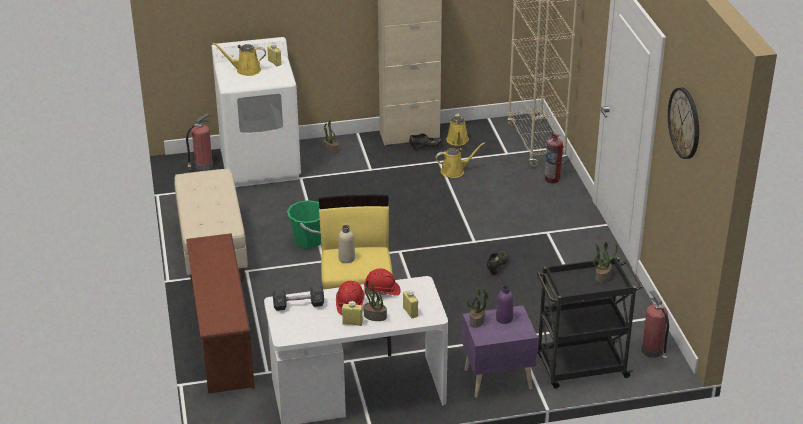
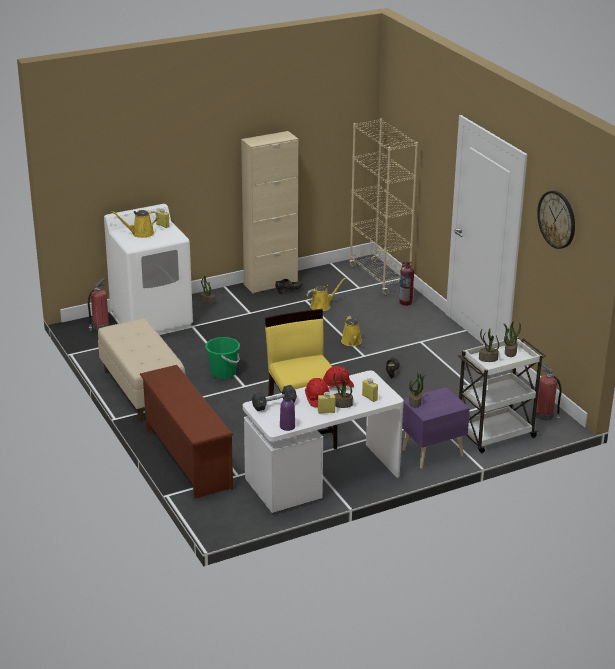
camera: 15 degrees left, 5 degrees down
beige bottle [338,225,355,263] -> none
yellow watering can [447,113,469,146] -> yellow watering can moved to [341,316,362,346]
purple bottle [496,285,513,324] -> purple bottle moved to [280,394,295,431]
black cart [536,257,642,389] -> white cart [458,336,546,453]
none -> potted plant [479,329,499,362]

